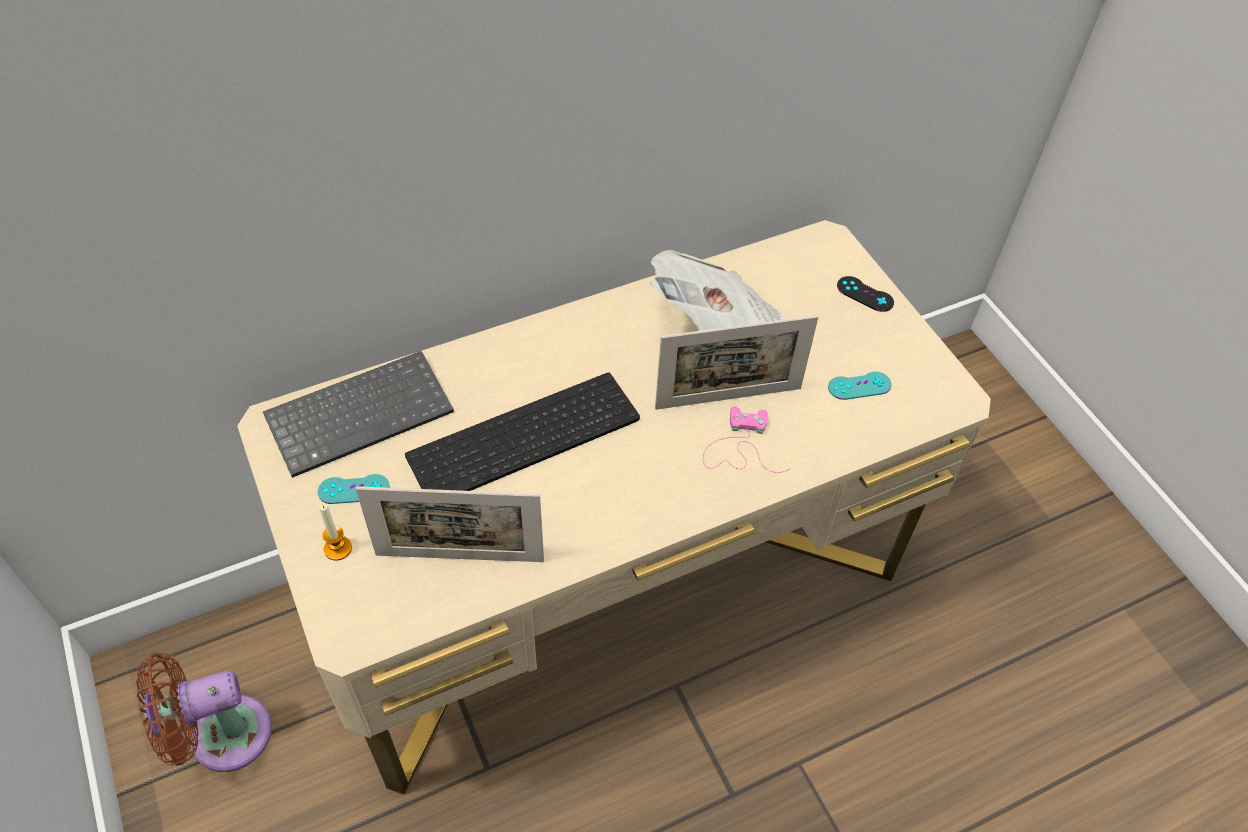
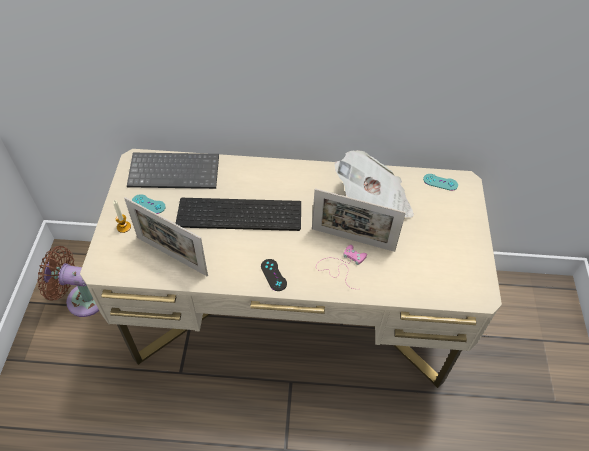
camera: 30 degrees right, 0 degrees up
turquoise game controller [828,372,892,400] -> turquoise game controller moved to [423,174,458,191]
black game controller [837,276,894,312] -> black game controller moved to [261,259,287,291]

